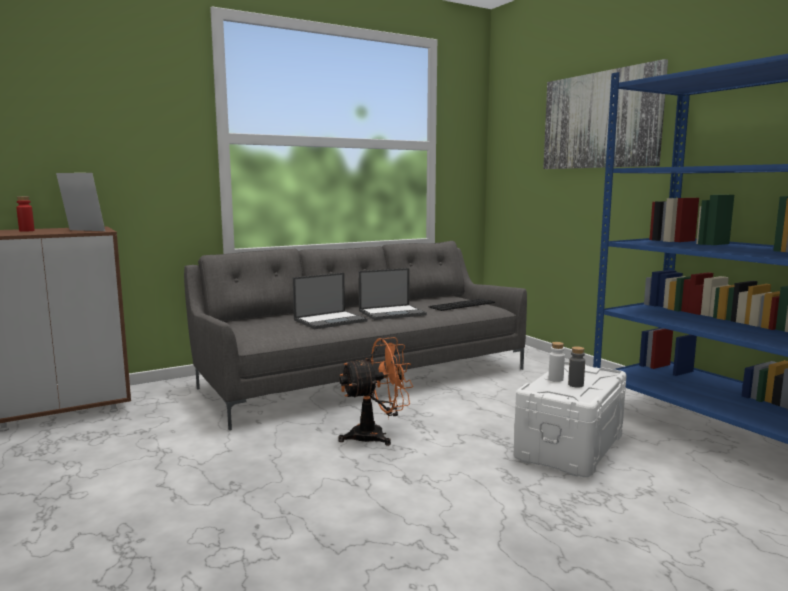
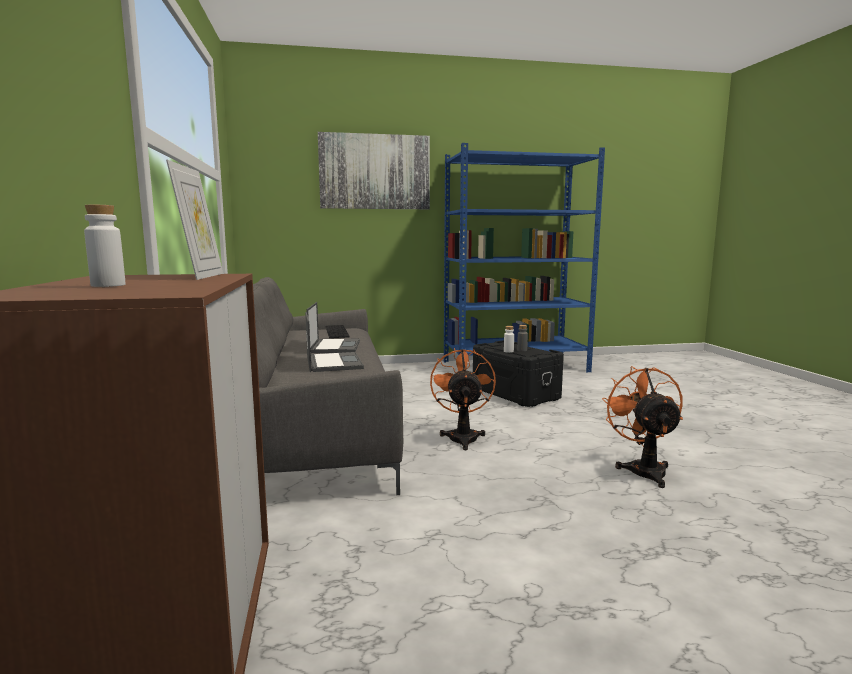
camera: 70 degrees left, 0 degrees up
red bottle [16,196,35,232] -> white bottle [84,205,126,287]
picture frame [56,173,105,231] -> picture frame turned 135 degrees clockwise [166,160,223,280]
white storage box [514,361,627,477] -> black storage box [473,340,564,407]
none -> orange fan [602,366,683,488]

